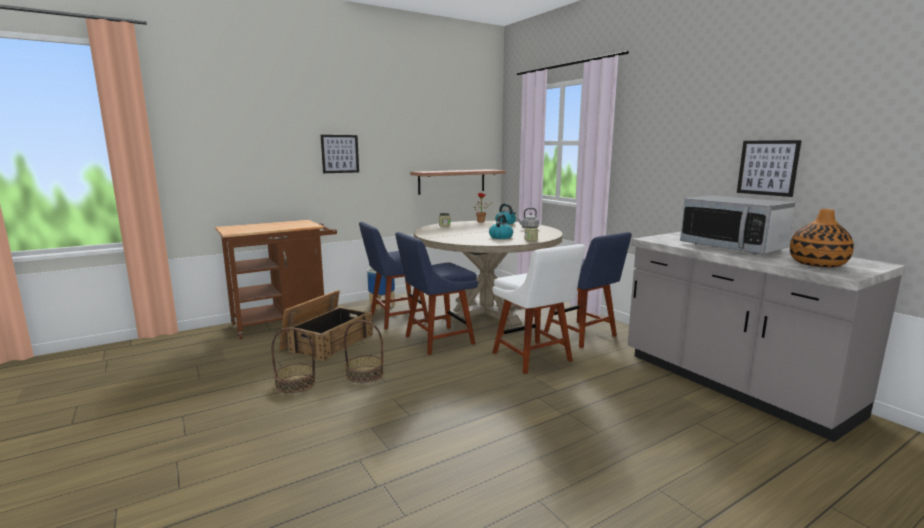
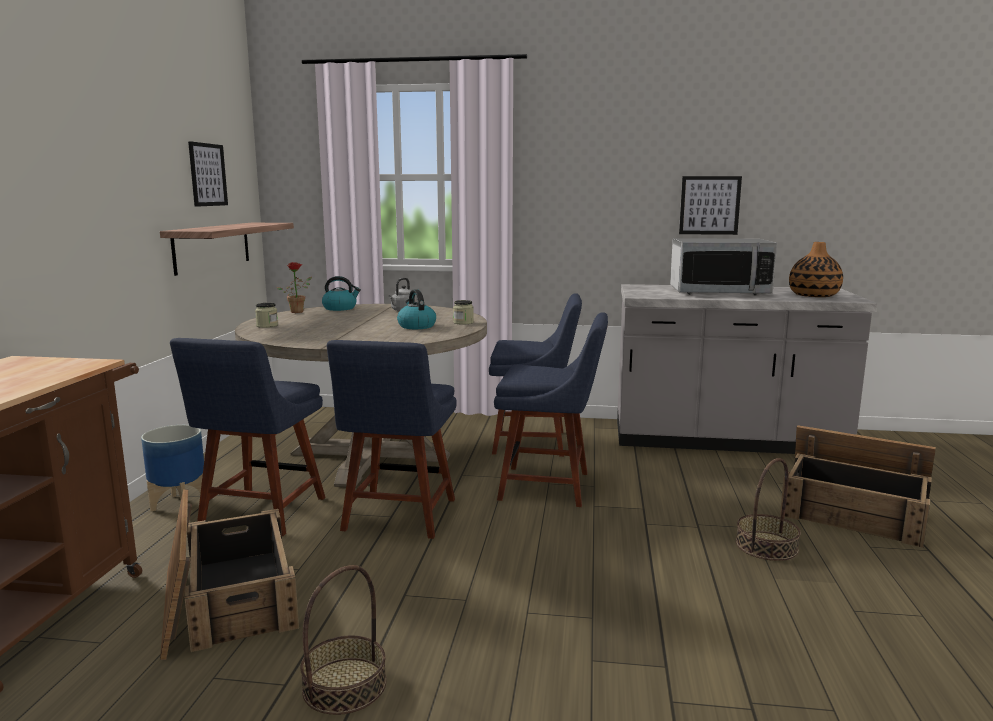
camera: 50 degrees left, 0 degrees up
picture [321,135,359,173] -> picture moved to [188,141,228,207]
basket [344,320,384,383] -> basket moved to [736,458,801,561]
white chair [492,244,585,374] -> blue chair [494,312,608,507]
none -> crate [780,425,936,548]

